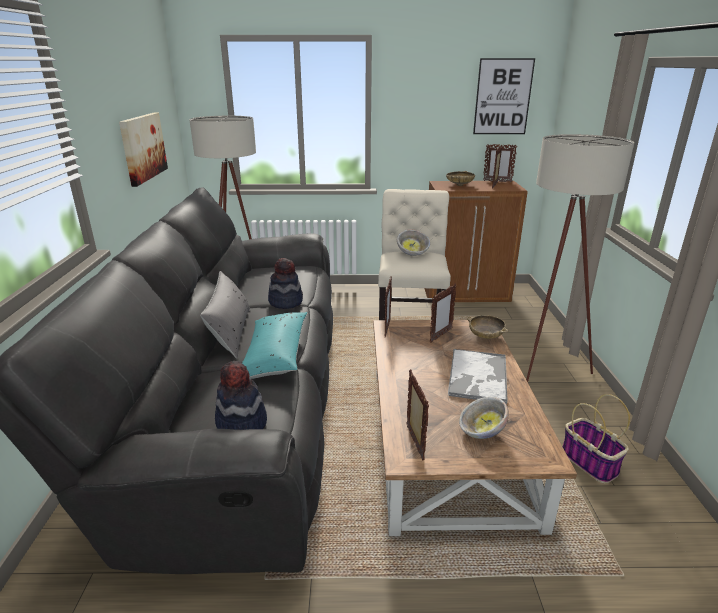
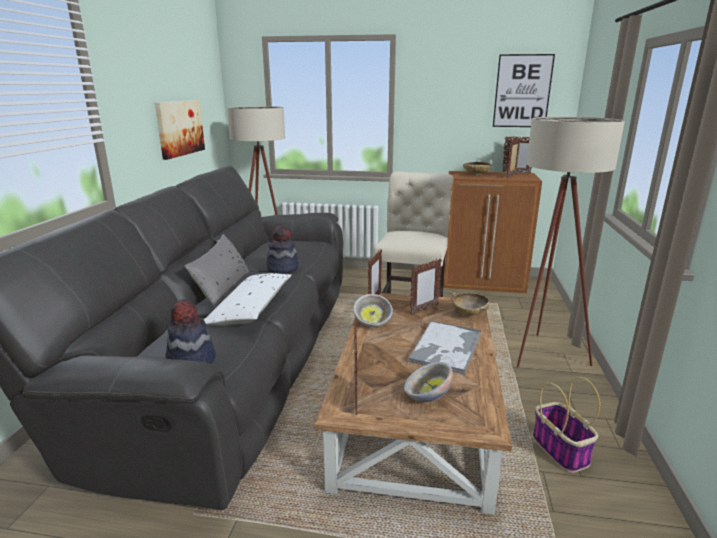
camera: 10 degrees right, 5 degrees down
turquoise pillow [242,312,308,379] -> white pillow [204,273,292,326]
bowl [397,229,430,256] -> bowl moved to [353,294,393,327]

